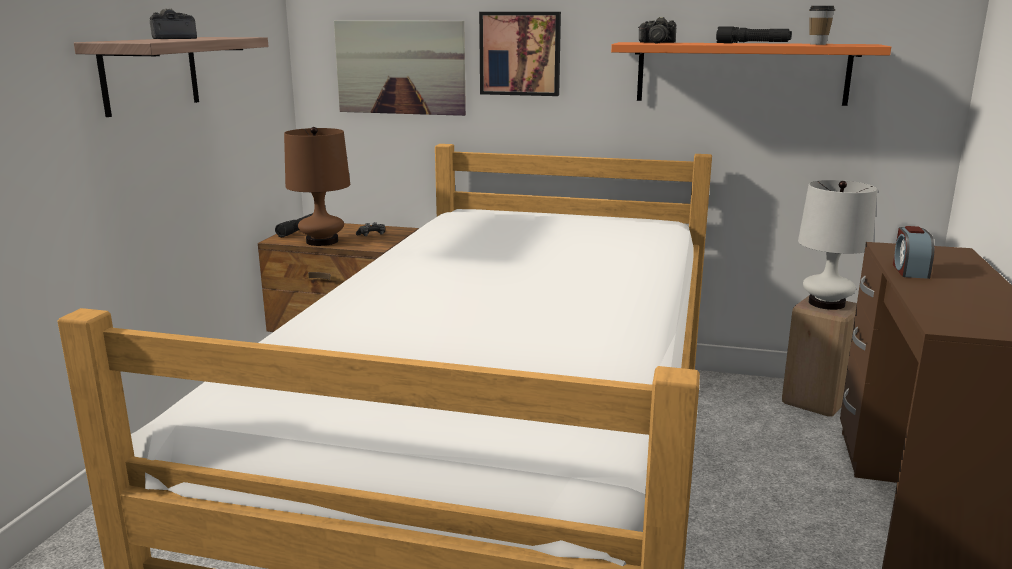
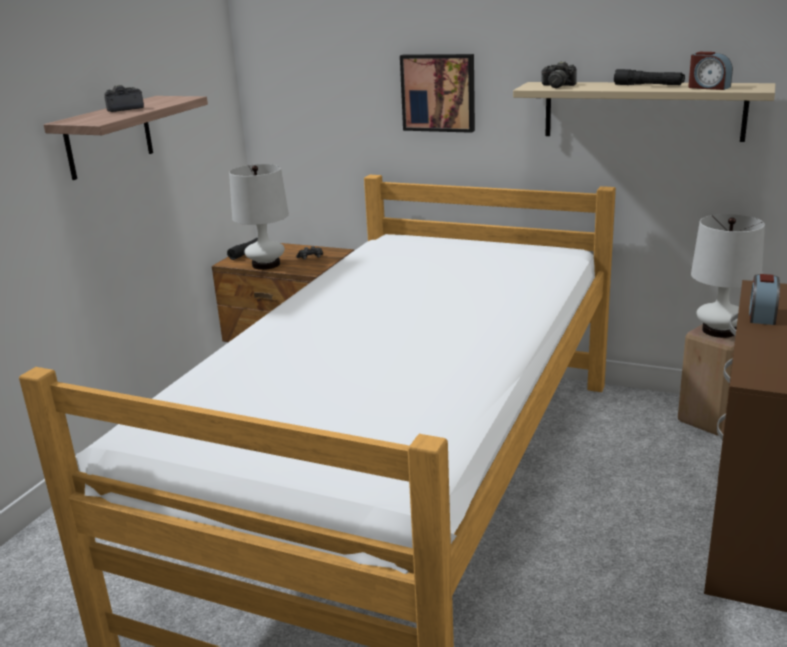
camera: 10 degrees right, 5 degrees up
brown table lamp [284,127,350,246] -> white table lamp [229,164,289,270]
picture [334,21,466,116] -> none
orange shelf [611,42,891,106] -> beige shelf [513,82,776,142]
cup [809,6,835,45] -> alarm clock [688,52,733,90]

